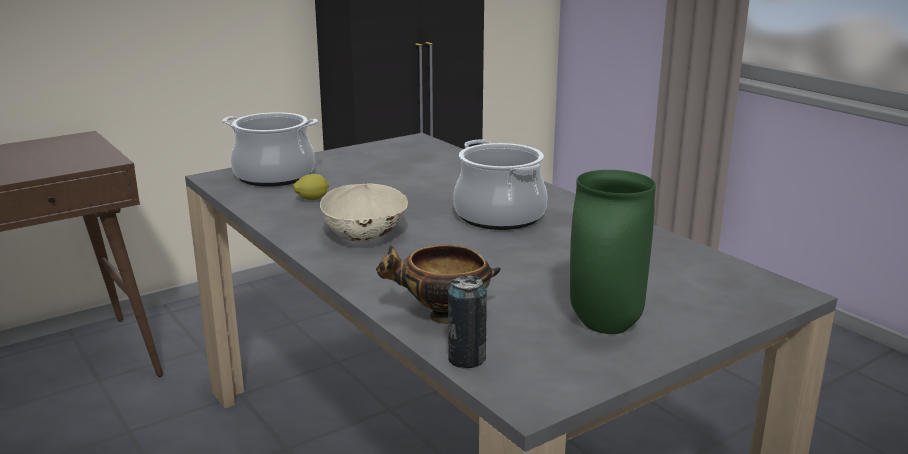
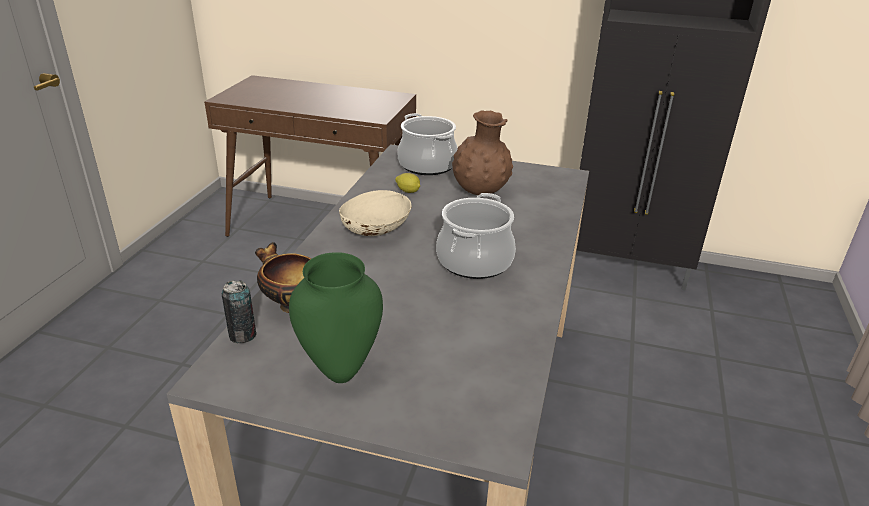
camera: 50 degrees right, 10 degrees up
none -> brown vase [452,111,513,195]

